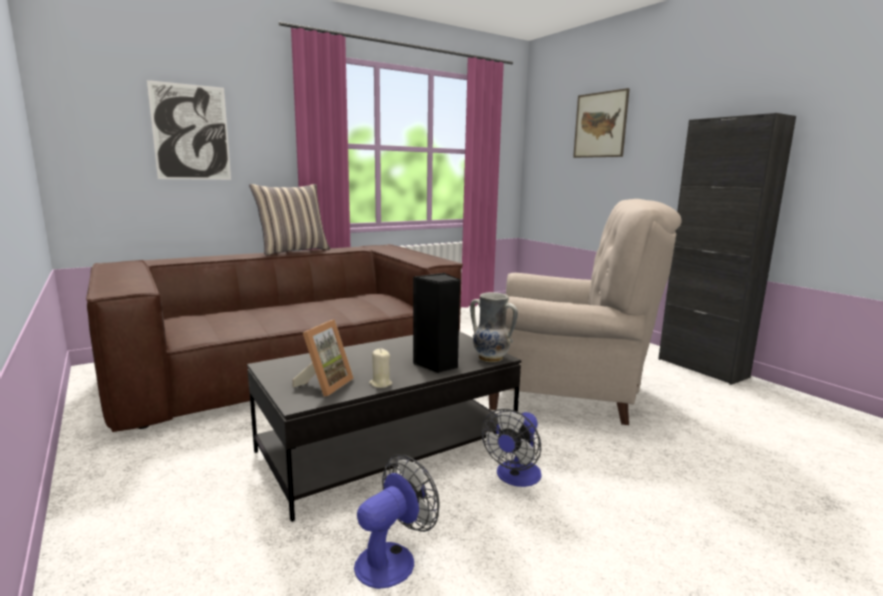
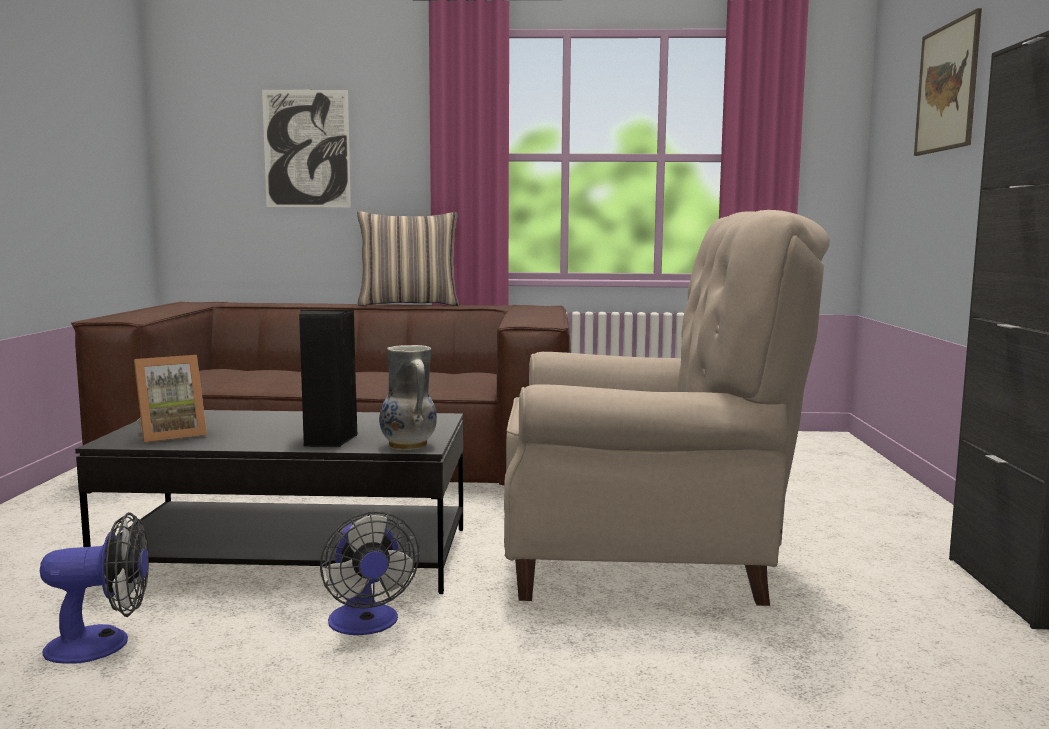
camera: 35 degrees right, 5 degrees down
beige candle [369,349,392,388] -> none
fan [482,409,541,487] -> fan turned 90 degrees counterclockwise [320,511,420,635]
beige armchair [489,199,682,425] -> beige armchair turned 45 degrees counterclockwise [504,210,830,606]

